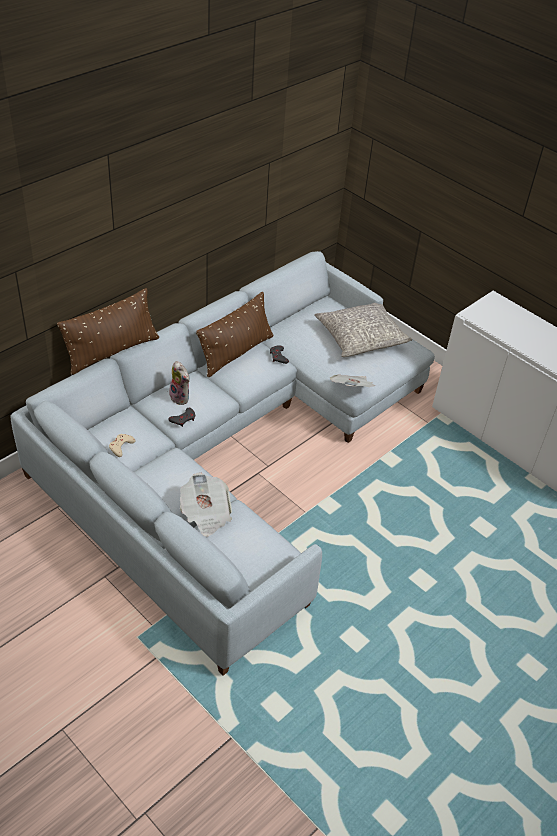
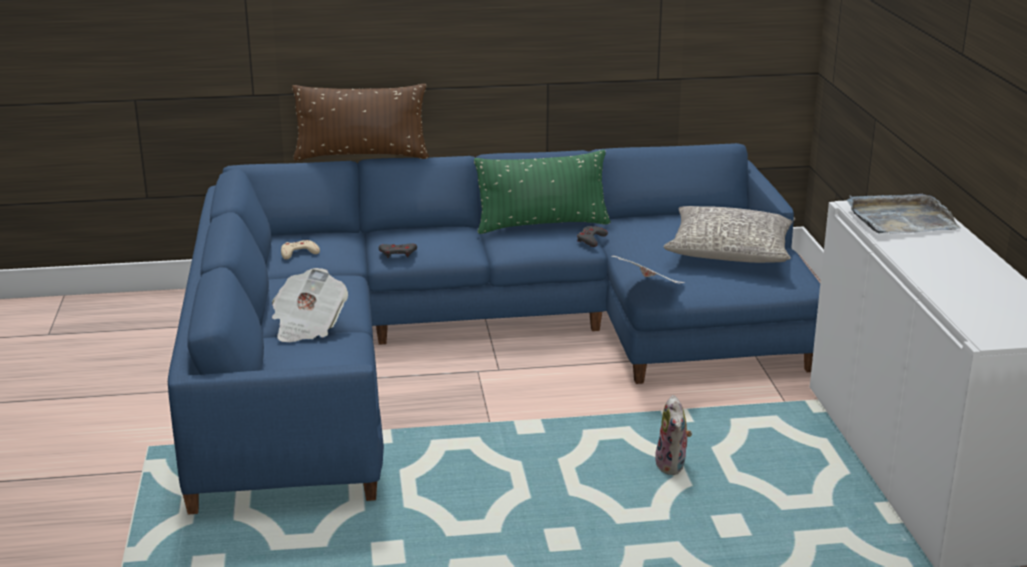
camera: 40 degrees right, 20 degrees down
grey sofa [10,251,435,676] -> blue sofa [168,143,820,515]
plush toy [169,361,190,405] -> plush toy moved to [655,395,692,475]
brown pillow [196,292,273,378] -> green pillow [474,150,611,234]
none -> grey tray [847,194,961,234]

